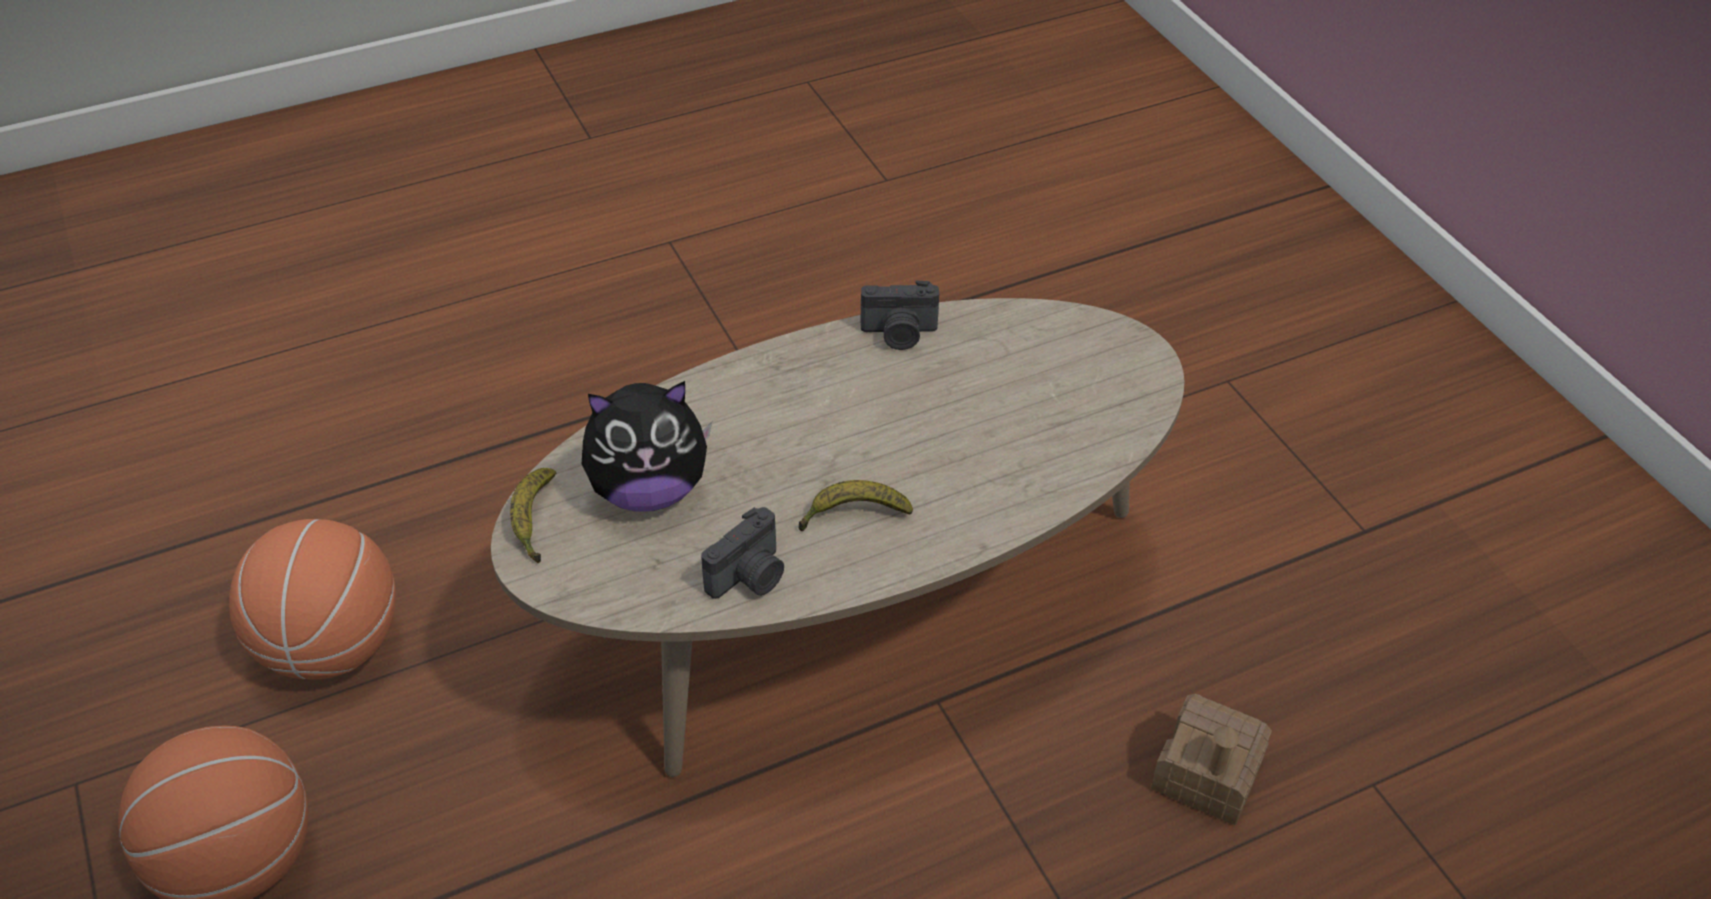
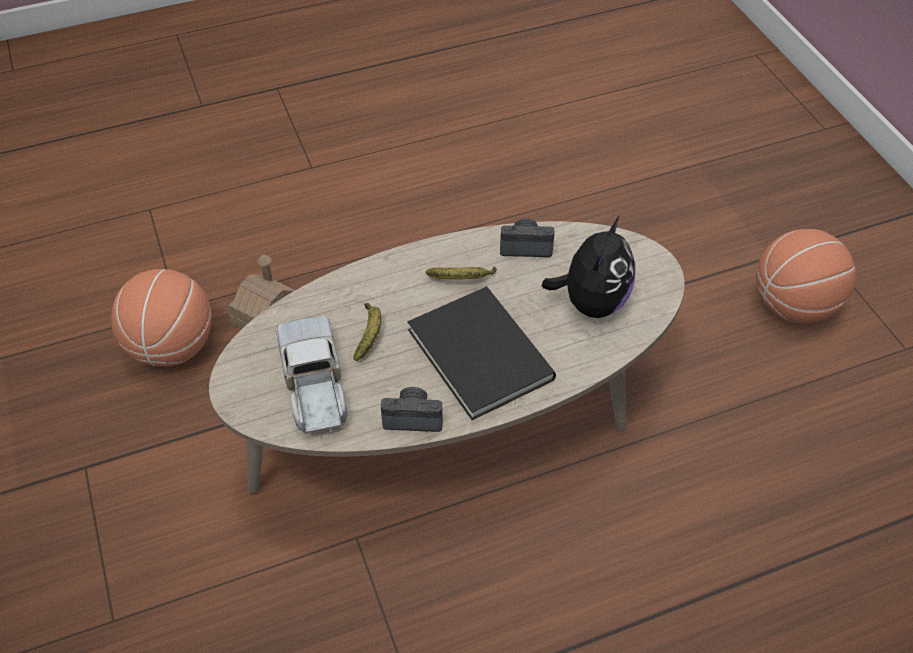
camera: 175 degrees left, 5 degrees up
basketball [229,519,396,680] -> basketball moved to [111,269,212,367]
banana [510,468,556,563] -> banana moved to [353,303,382,361]
plush toy [582,381,712,512] -> plush toy turned 120 degrees clockwise [542,216,635,318]
camera [701,507,784,599] -> camera turned 45 degrees clockwise [500,218,554,257]
none -> toy truck [276,316,347,435]
none -> black book [408,286,556,420]

